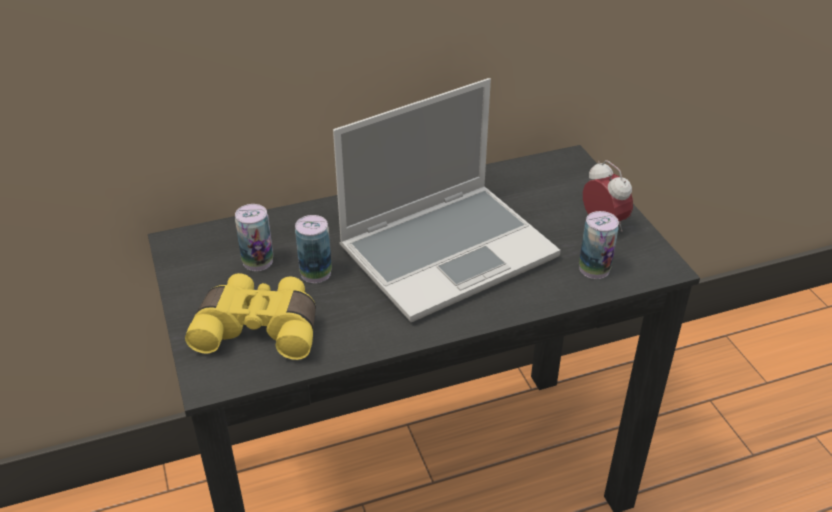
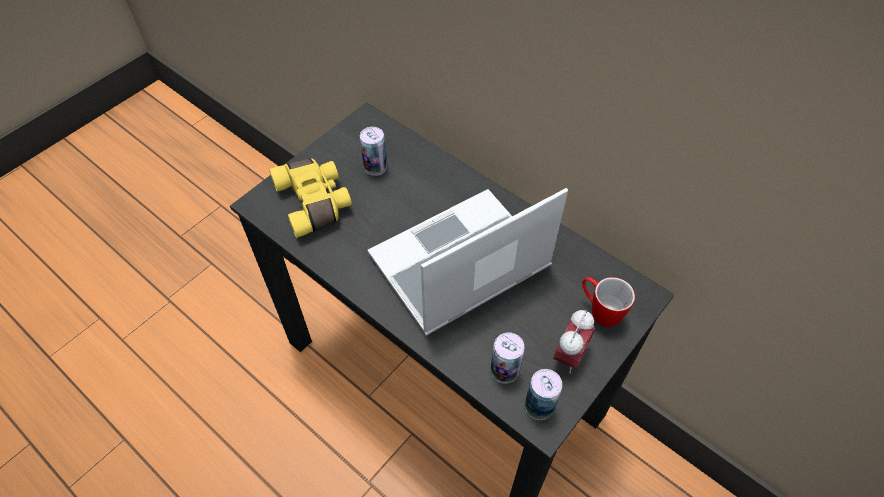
camera: 60 degrees right, 15 degrees up
can [295,215,332,283] -> can moved to [525,369,562,420]
laptop [333,78,561,322] -> laptop turned 120 degrees clockwise [368,188,568,336]
none -> mug [582,277,635,327]

